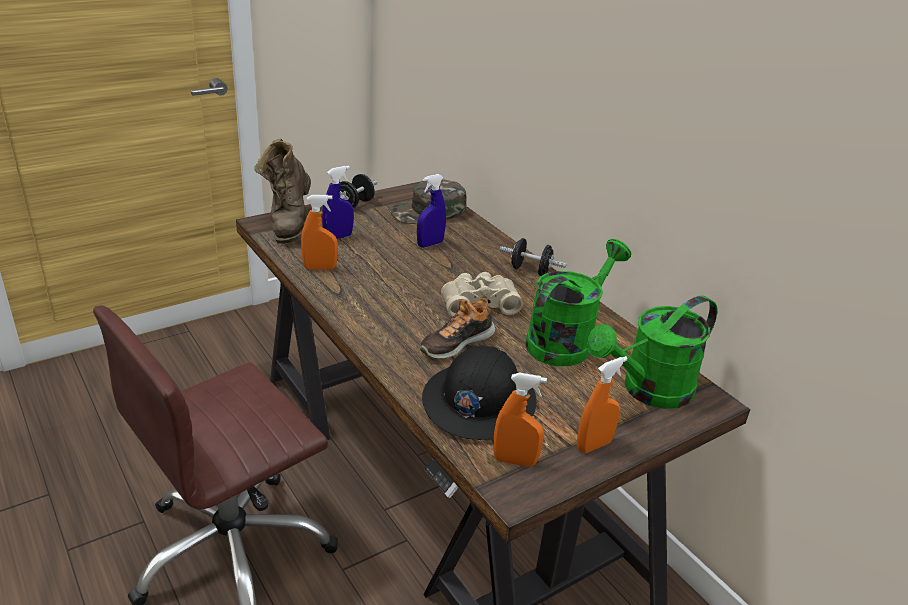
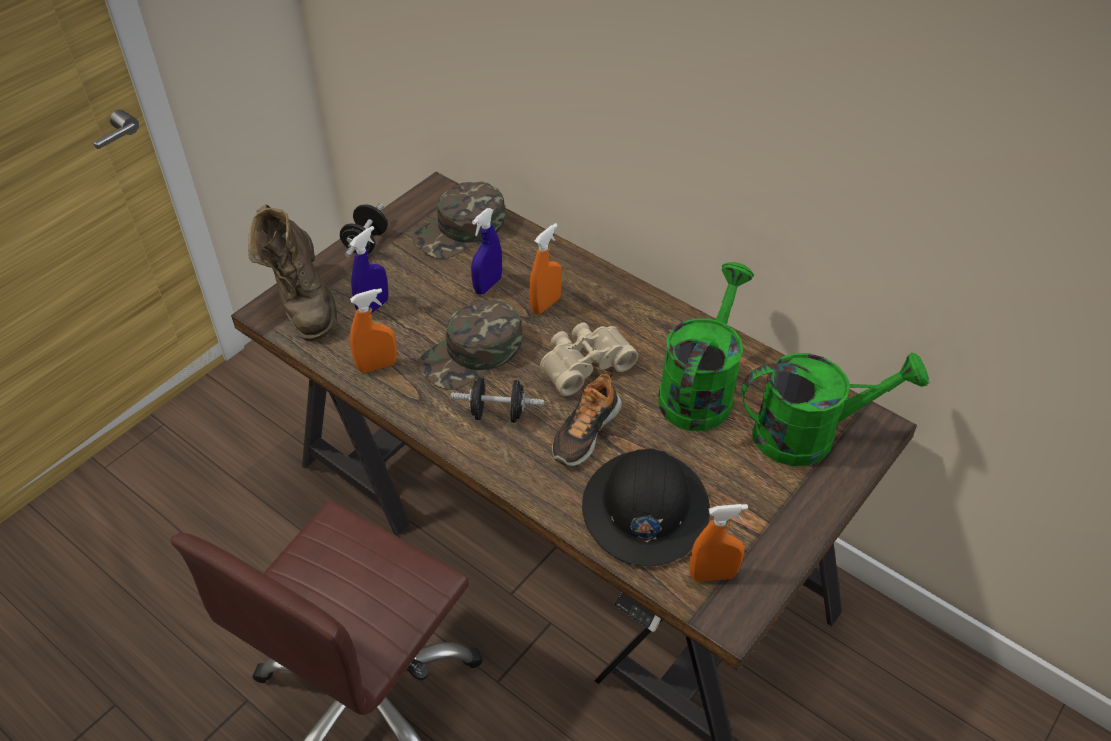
camera: 15 degrees left, 15 degrees up
black dumbbell [499,238,566,276] -> black dumbbell moved to [451,377,544,423]
orange spray bottle [577,356,628,453] -> orange spray bottle moved to [529,223,562,314]
green watering can [587,296,717,409] -> green watering can turned 135 degrees counterclockwise [741,352,929,466]
none -> green cap [417,299,523,390]

